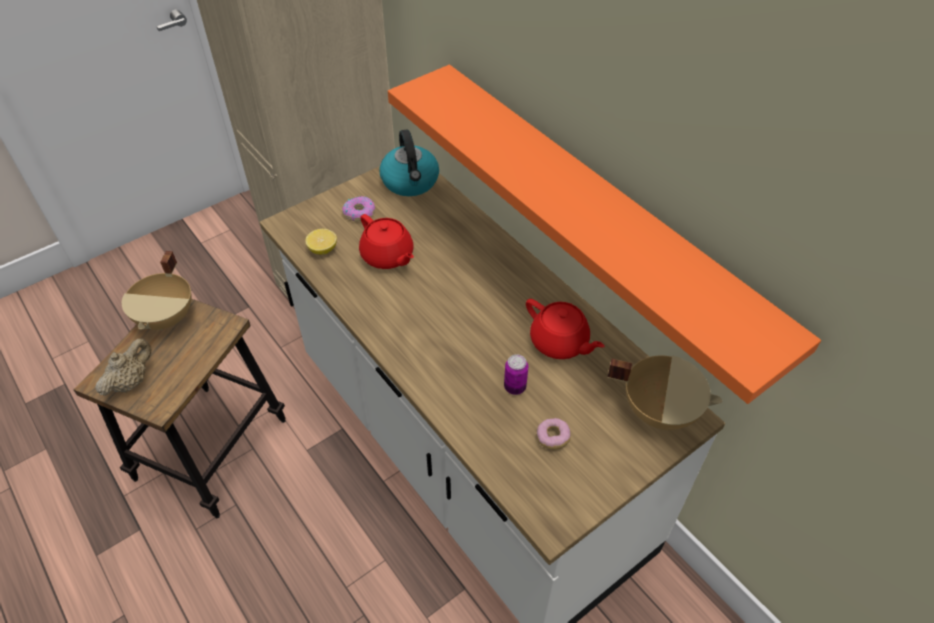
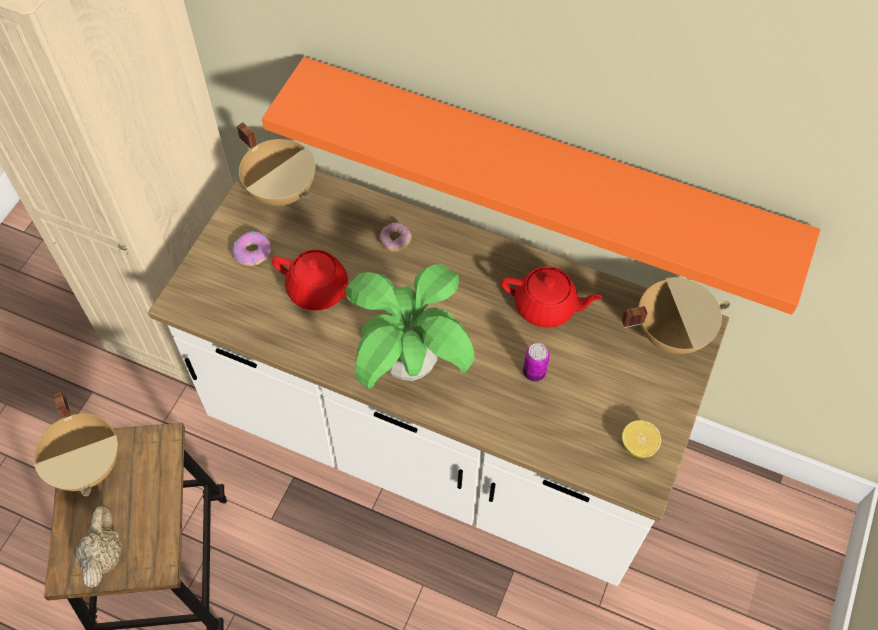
camera: 30 degrees left, 10 degrees up
lemon [305,229,337,255] -> lemon moved to [622,420,661,458]
kettle [379,129,439,196] -> beige cooking pot [237,123,315,206]
donut [537,418,571,450] -> donut moved to [380,223,412,251]
none -> potted plant [345,264,475,389]

